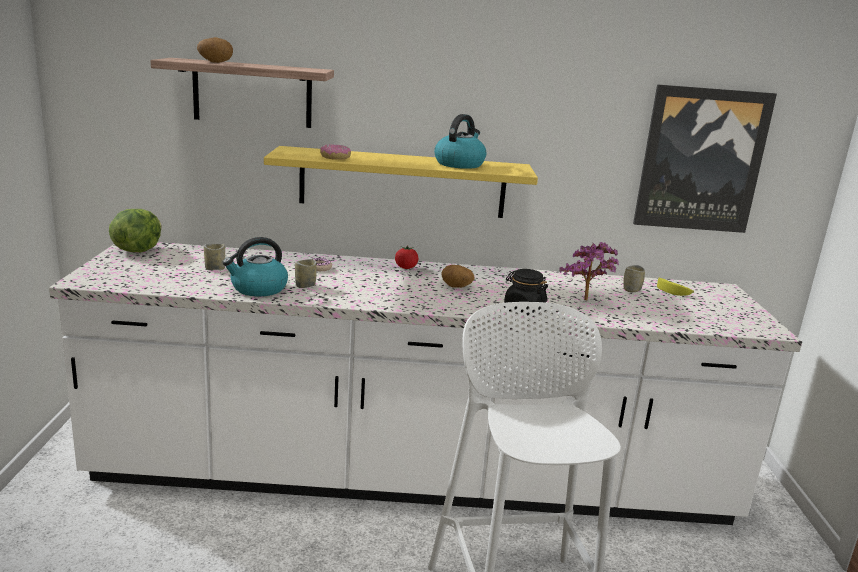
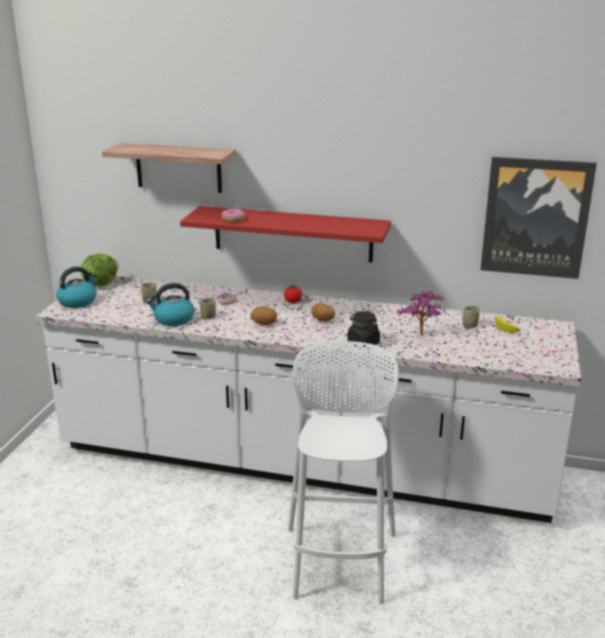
camera: 15 degrees right, 5 degrees up
potato [197,37,233,63] -> potato moved to [251,306,277,325]
yellow shelf [264,146,538,218] -> red shelf [180,206,391,263]
kettle [434,114,486,169] -> kettle moved to [56,267,98,308]

